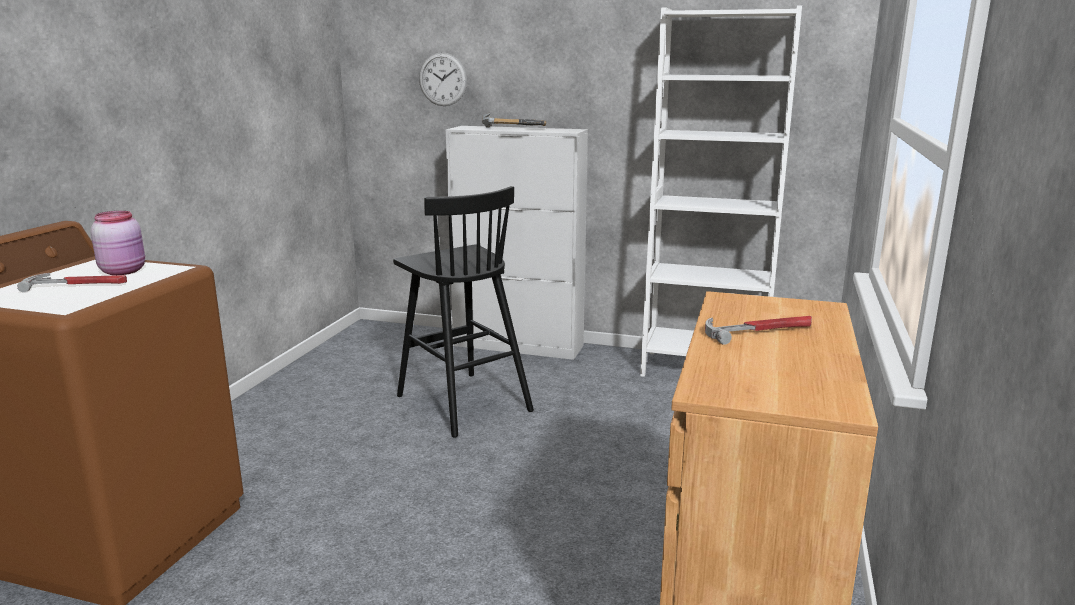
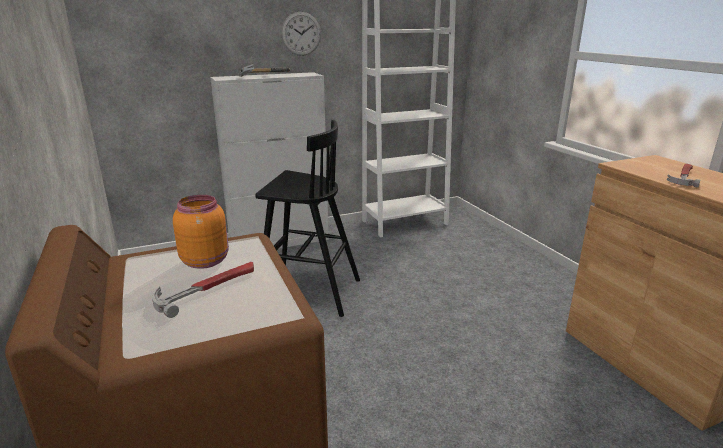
camera: 40 degrees left, 5 degrees up
pink jar [91,211,145,275] -> orange jar [173,195,229,269]
wall clock [419,52,467,106] -> wall clock moved to [281,12,321,56]

